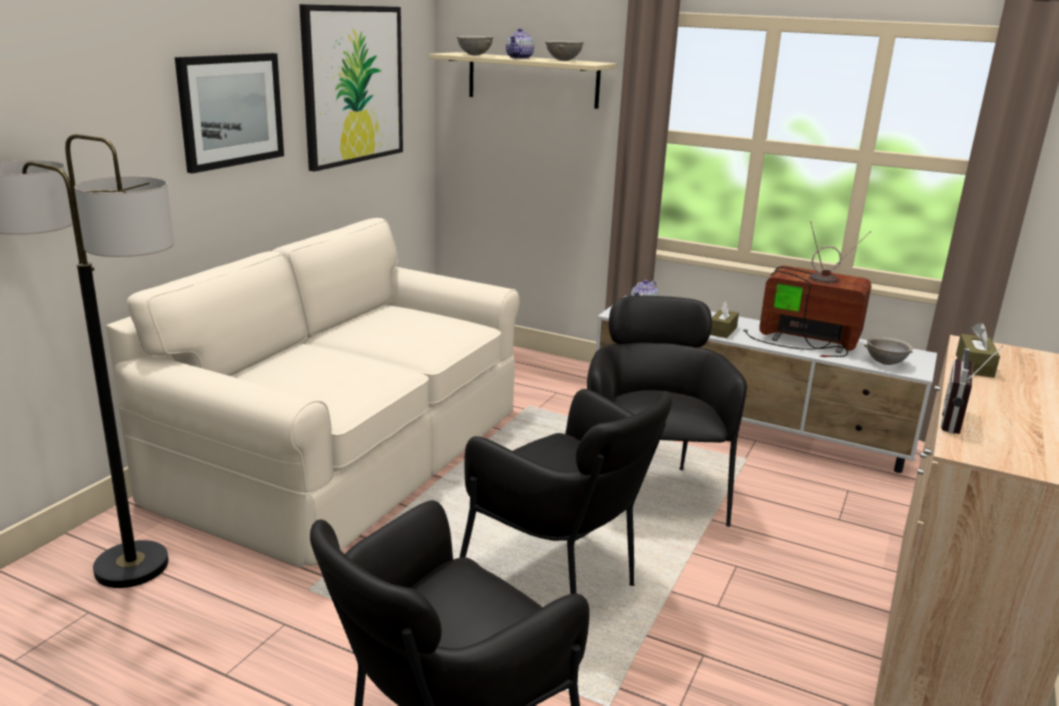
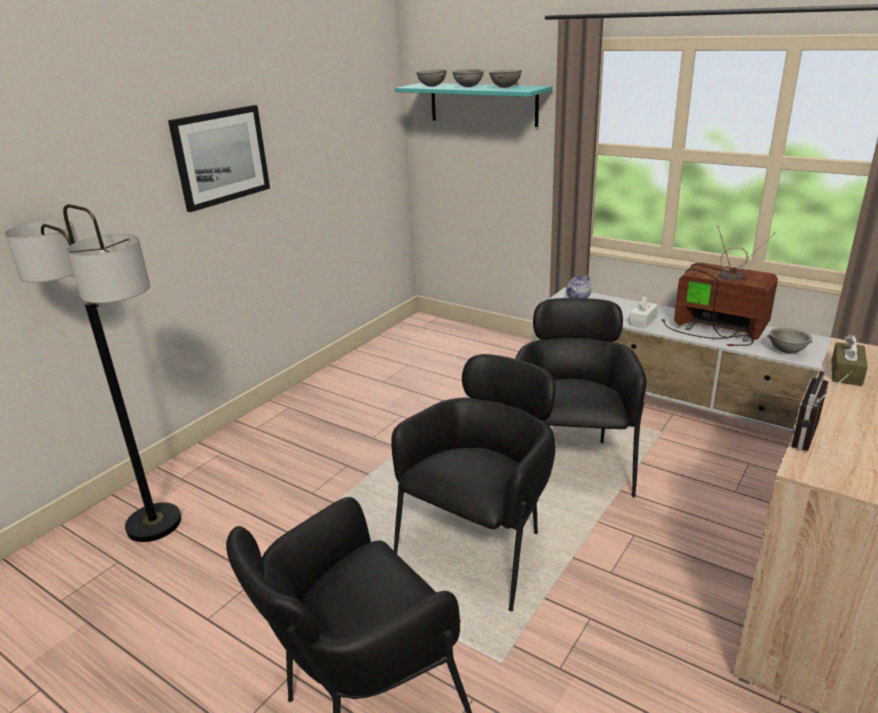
camera: 10 degrees right, 5 degrees up
beige sofa [106,218,519,568] -> none
picture [299,4,403,172] -> none
beige shelf [429,52,617,109] -> turquoise shelf [395,83,552,127]
black armchair [459,389,672,594] -> black armchair turned 105 degrees counterclockwise [391,354,556,612]
teapot [506,28,534,59] -> grey bowl [452,69,484,87]
brown tissue box [710,301,739,338] -> white tissue box [629,295,658,328]

